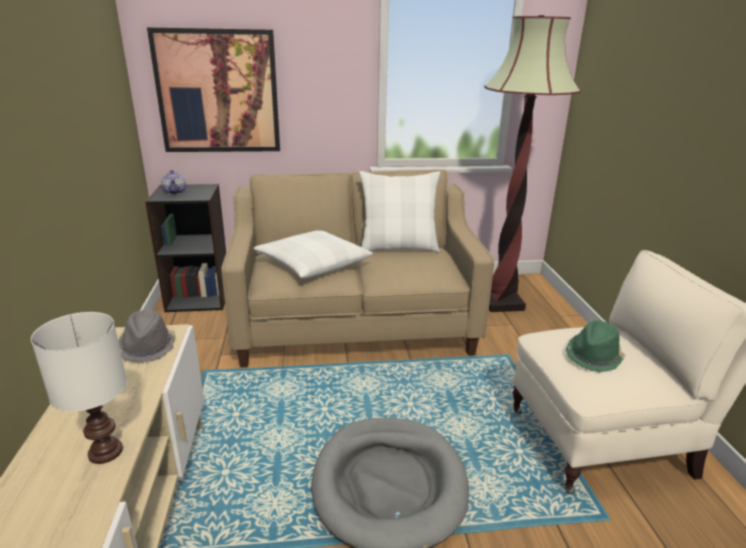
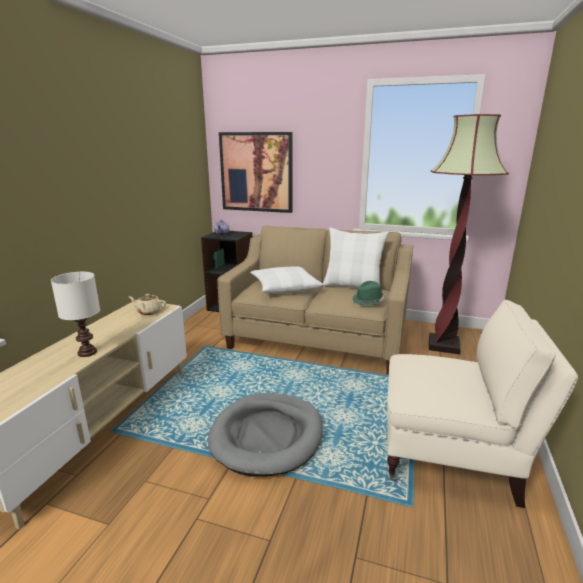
camera: 25 degrees right, 5 degrees down
grey hat [118,310,175,363] -> beige teapot [129,294,166,315]
green hat [566,320,625,372] -> green hat moved to [352,281,384,306]

